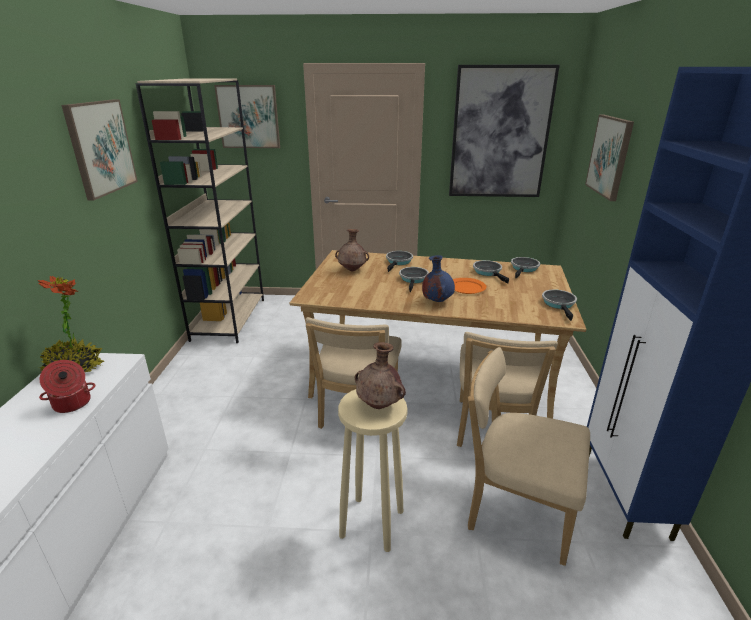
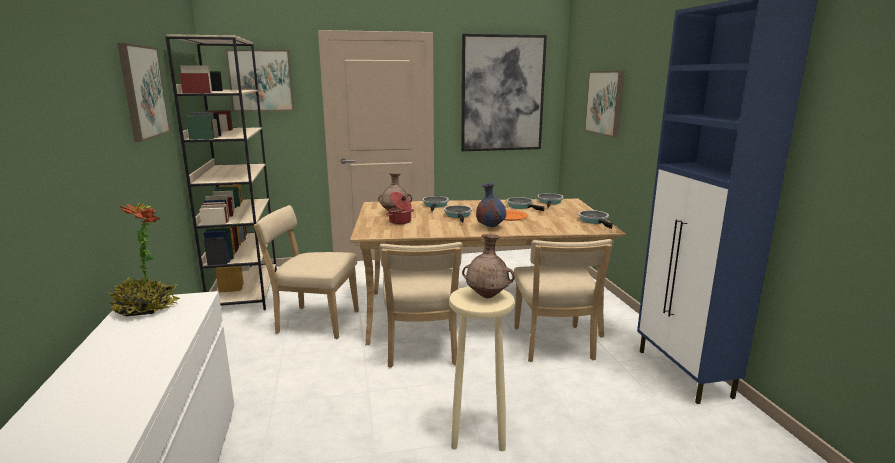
camera: 15 degrees left, 10 degrees down
cooking pot [39,360,95,413] -> cooking pot moved to [386,192,414,224]
beige chair [468,347,590,566] -> beige chair moved to [254,205,359,339]

